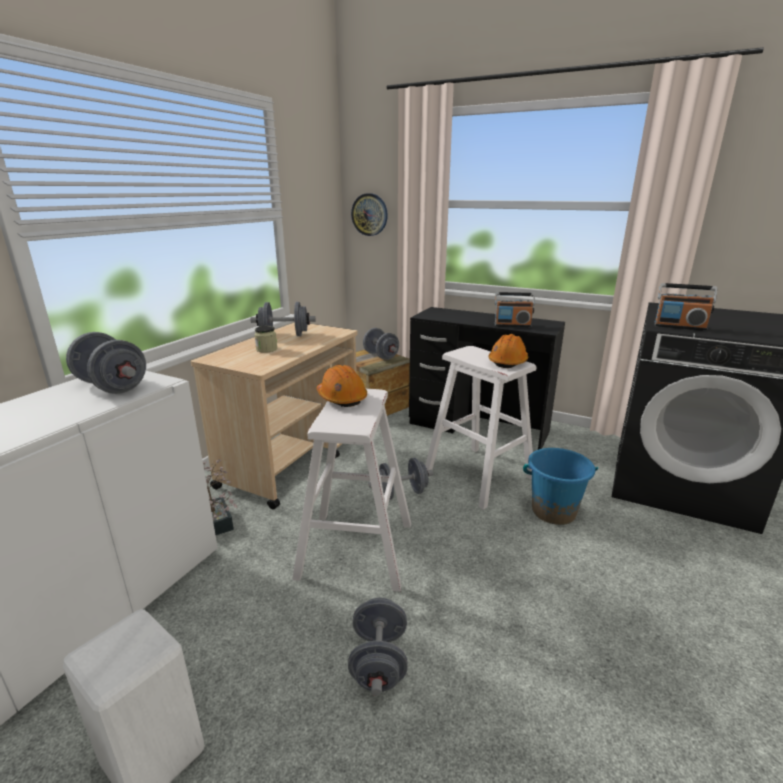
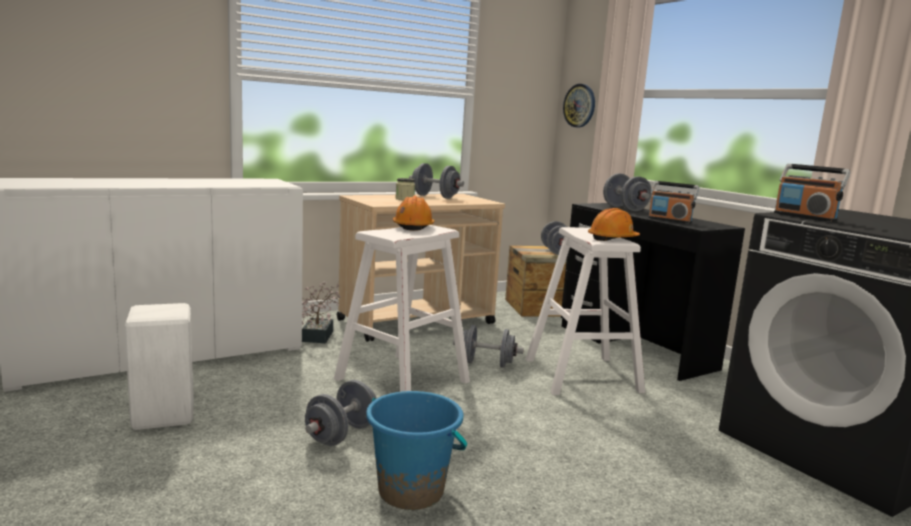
camera: 30 degrees right, 10 degrees down
grey dumbbell [66,332,146,394] -> grey dumbbell moved to [603,173,652,211]
blue bucket [523,448,598,525] -> blue bucket moved to [366,391,467,510]

